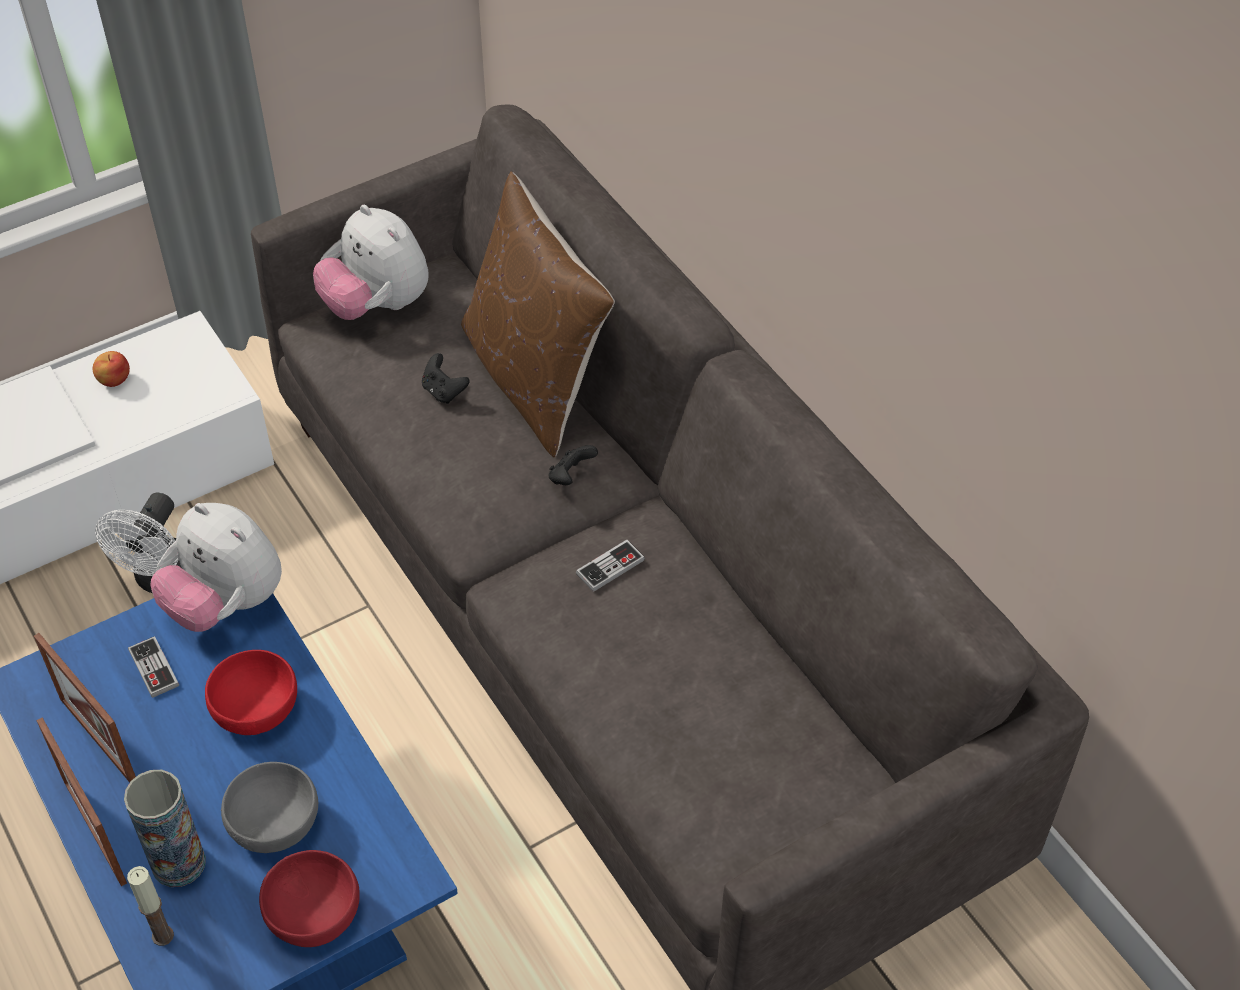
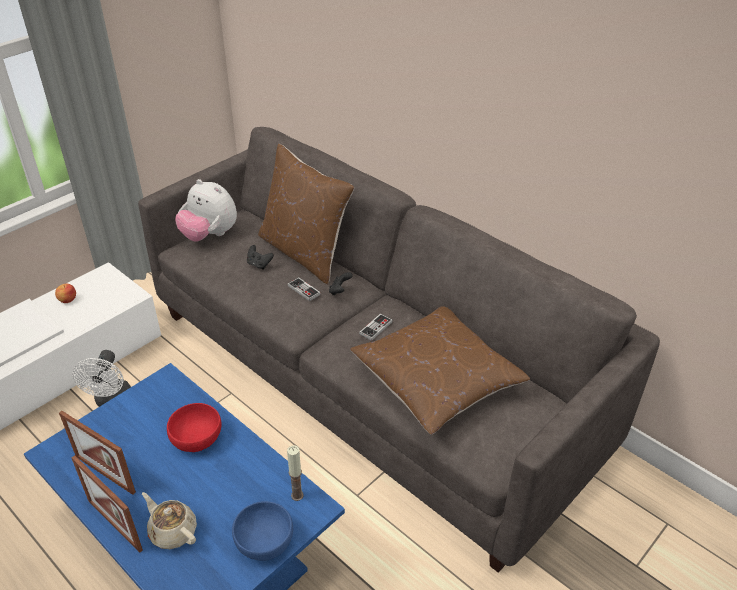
camera: 15 degrees left, 10 degrees down
vase [124,770,206,887] -> beige teapot [142,492,197,549]
candle [127,866,174,946] -> candle moved to [287,445,304,501]
game controller [128,636,179,698] -> game controller moved to [287,277,321,301]
plush toy [150,503,282,632] -> none
grey bowl [221,762,318,853] -> none
red bowl [259,850,360,947] -> blue bowl [232,501,293,561]
none -> brown pillow [350,306,530,435]

